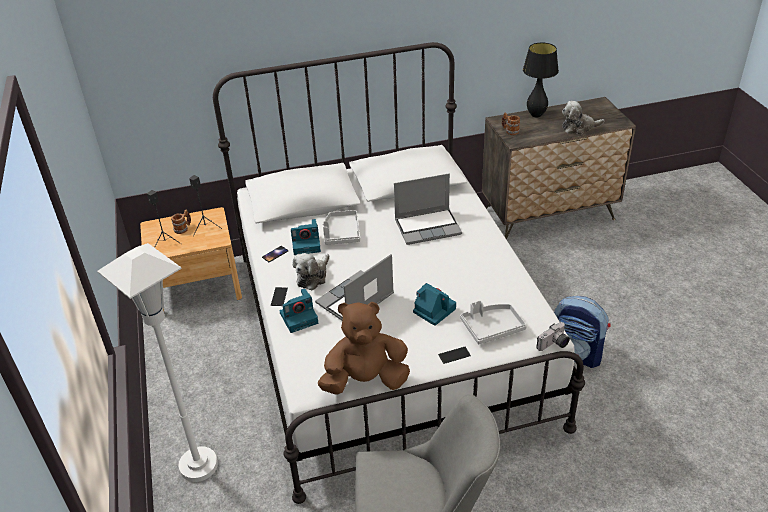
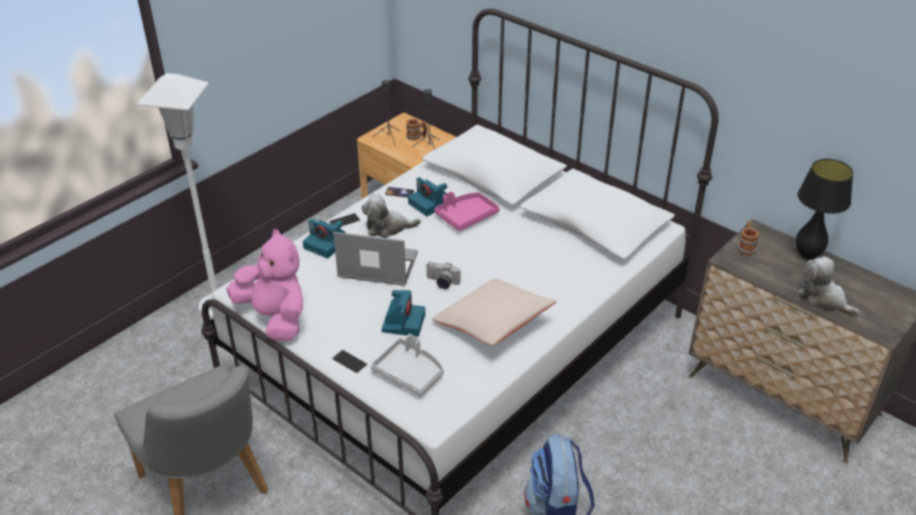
camera: 55 degrees right, 0 degrees up
brown plush toy [318,301,410,395] -> pink plush toy [226,229,303,341]
grey tray [323,210,360,245] -> pink tray [434,192,500,231]
laptop [394,173,462,245] -> none
camera [536,322,570,351] -> camera moved to [426,262,460,289]
none -> beige pillow [432,278,557,346]

